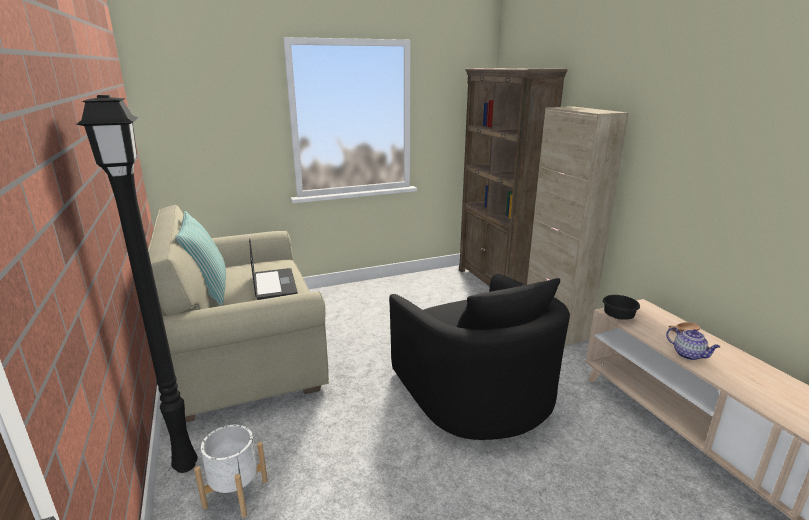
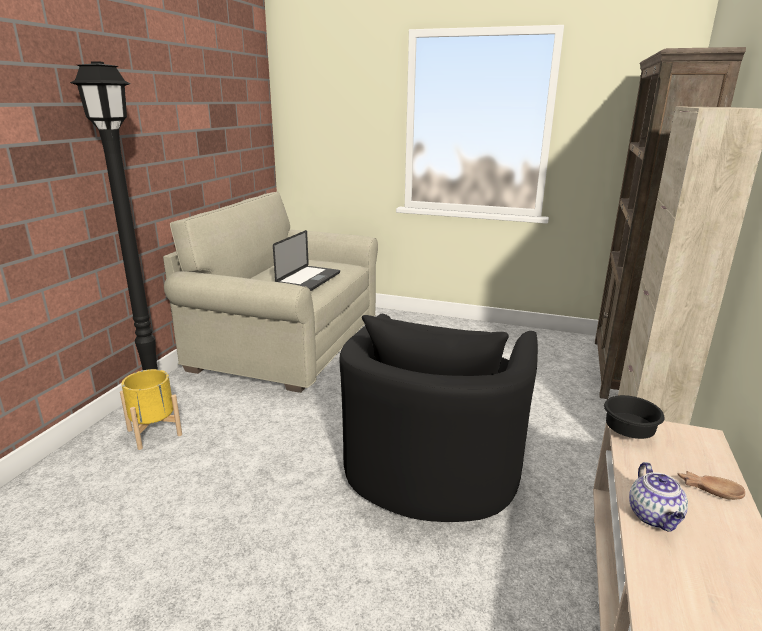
camera: 40 degrees right, 0 degrees up
pillow [175,211,226,306] -> none
white planter [194,425,268,518] -> yellow planter [120,369,182,450]

